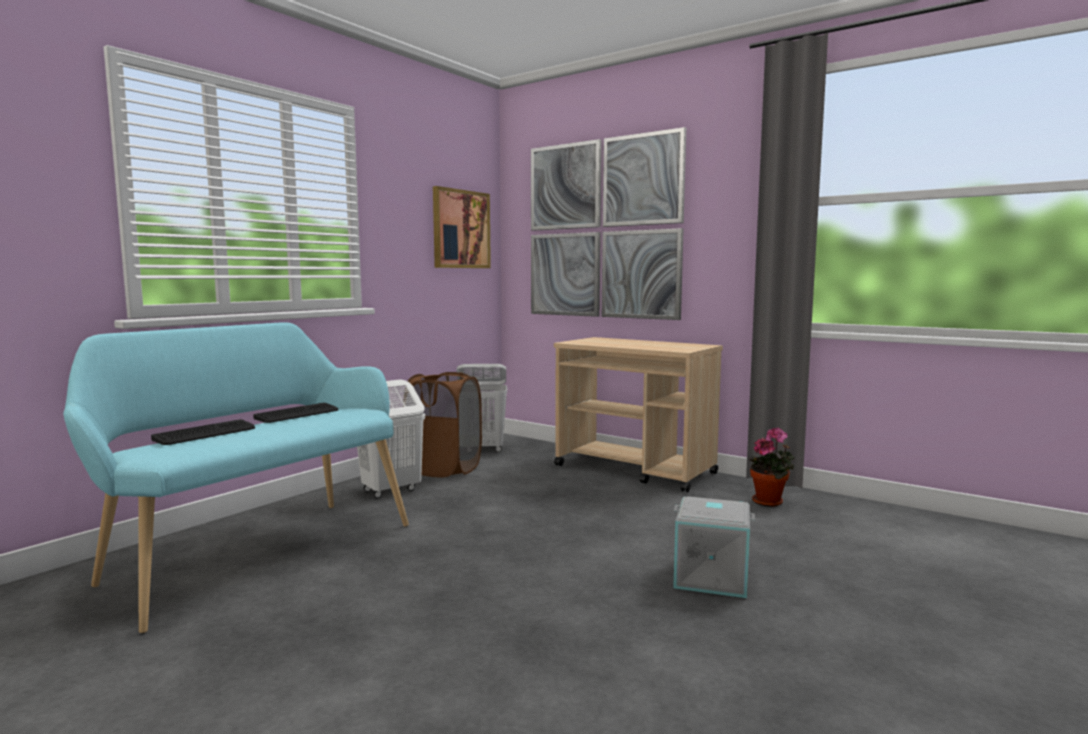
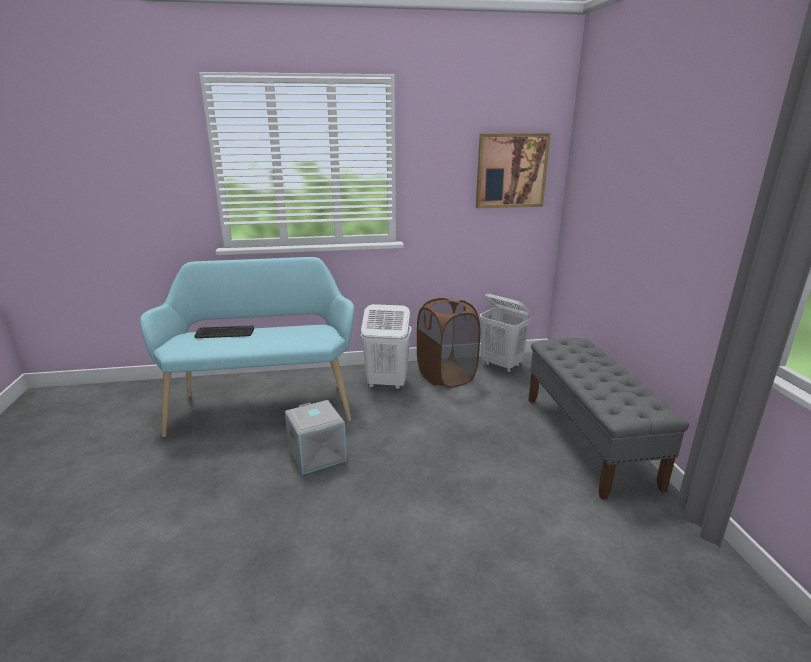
camera: 45 degrees right, 15 degrees up
keyboard [253,403,338,423] -> none
picture [531,127,686,320] -> none
beige cart [554,337,723,492] -> grey bench [528,338,689,500]
grey storage box [673,496,755,598] -> grey storage box moved to [285,400,347,475]
potted plant [749,427,795,507] -> none

